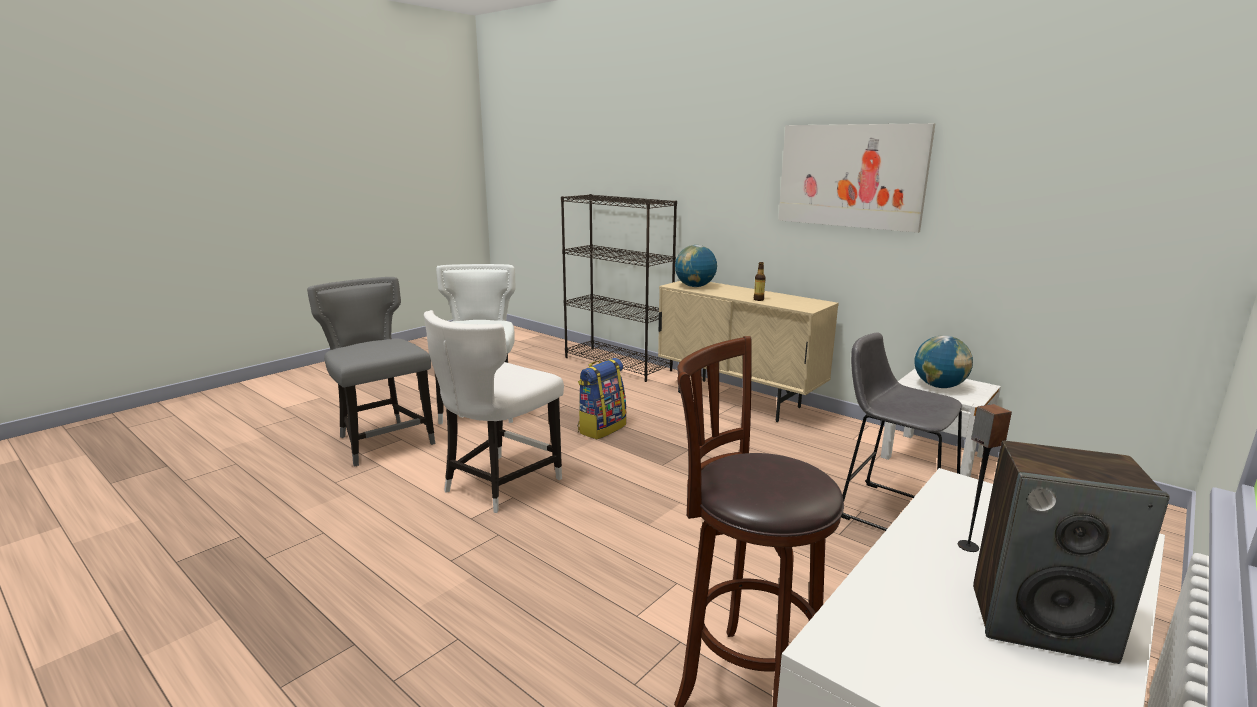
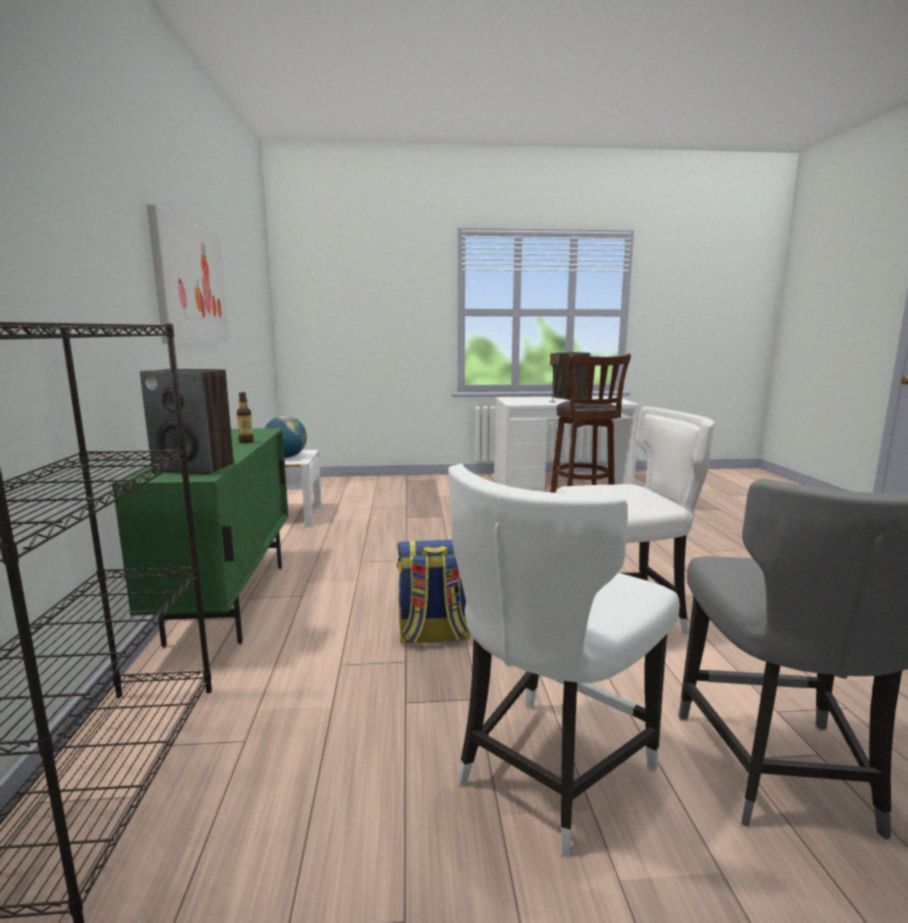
camera: 135 degrees left, 5 degrees down
beige cabinet [658,281,839,422] -> green cabinet [112,428,289,648]
globe [675,245,717,287] -> speaker [140,369,234,474]
grey stool [841,333,962,531] -> none

